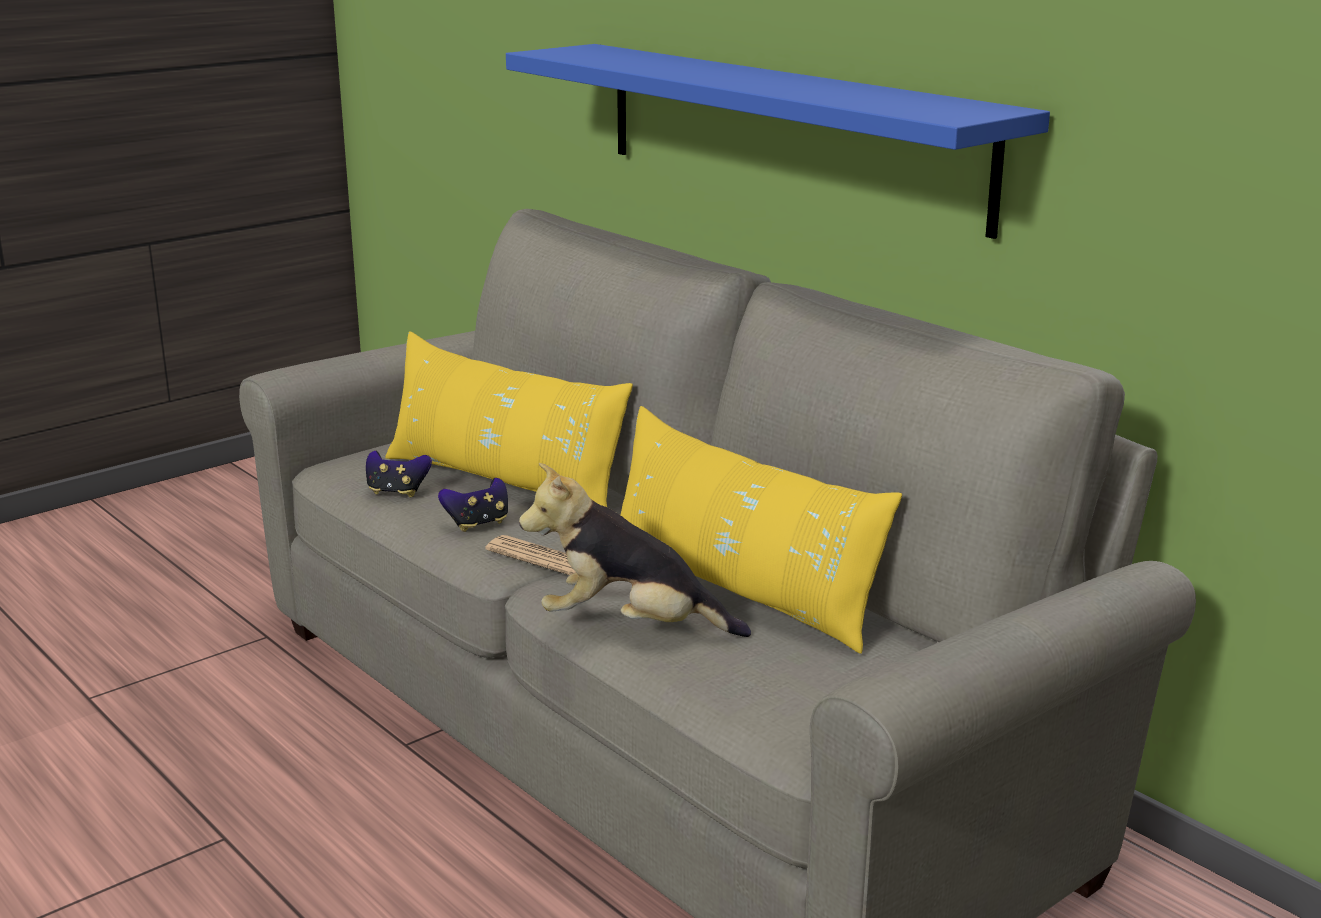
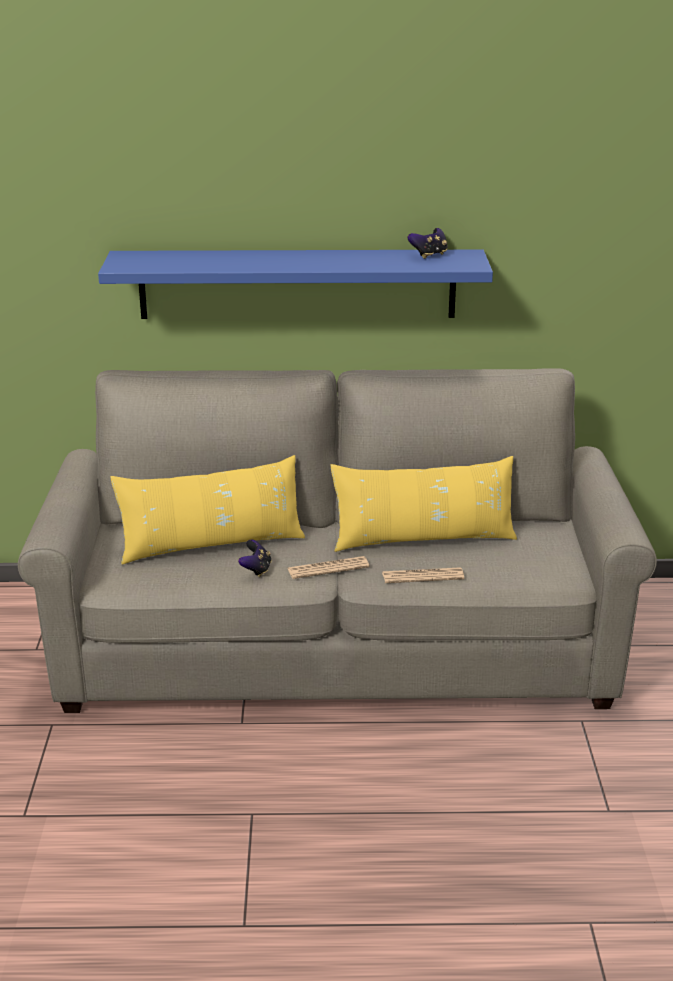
camera: 50 degrees left, 5 degrees up
game controller [366,451,432,498] -> game controller moved to [408,228,448,259]
plush toy [519,463,751,637] -> newspaper [382,567,464,583]

